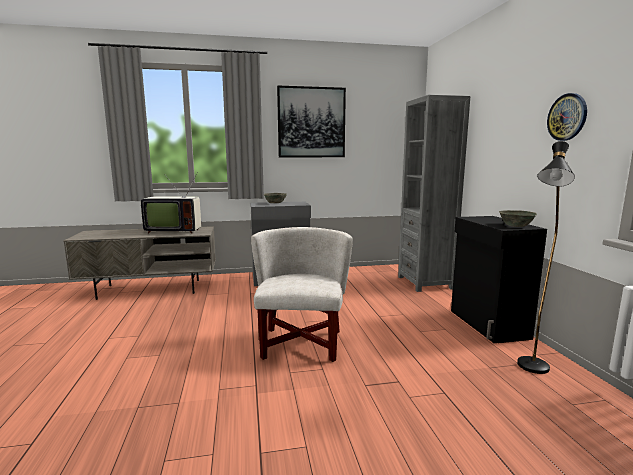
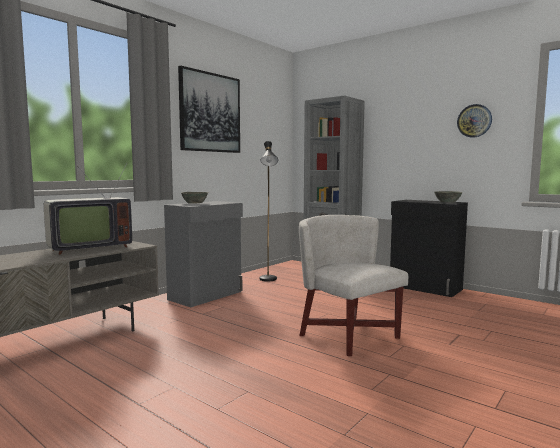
camera: 40 degrees left, 5 degrees down
black floor lamp [517,141,575,374] -> black floor lamp moved to [259,141,278,281]

